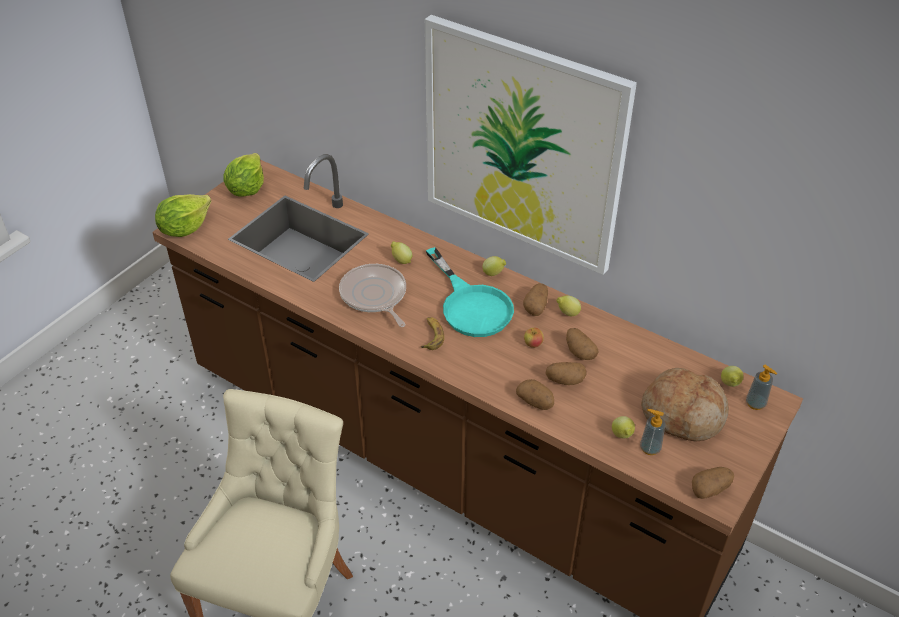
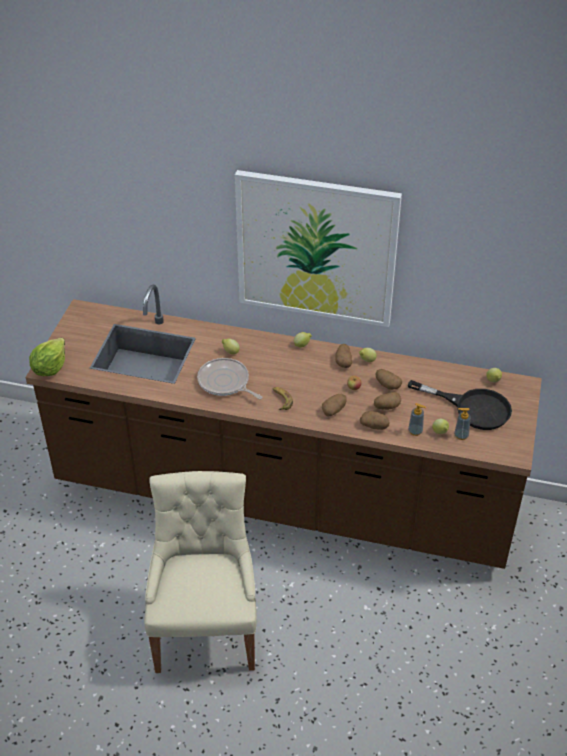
camera: 20 degrees left, 0 degrees up
lettuce [223,153,264,197] -> none
turquoise frying pan [426,247,514,337] -> none
bread [641,368,729,442] -> black frying pan [408,380,512,430]
potato [692,467,734,499] -> potato moved to [322,394,347,416]
soap dispenser [746,365,777,410] -> soap dispenser moved to [408,403,426,436]

